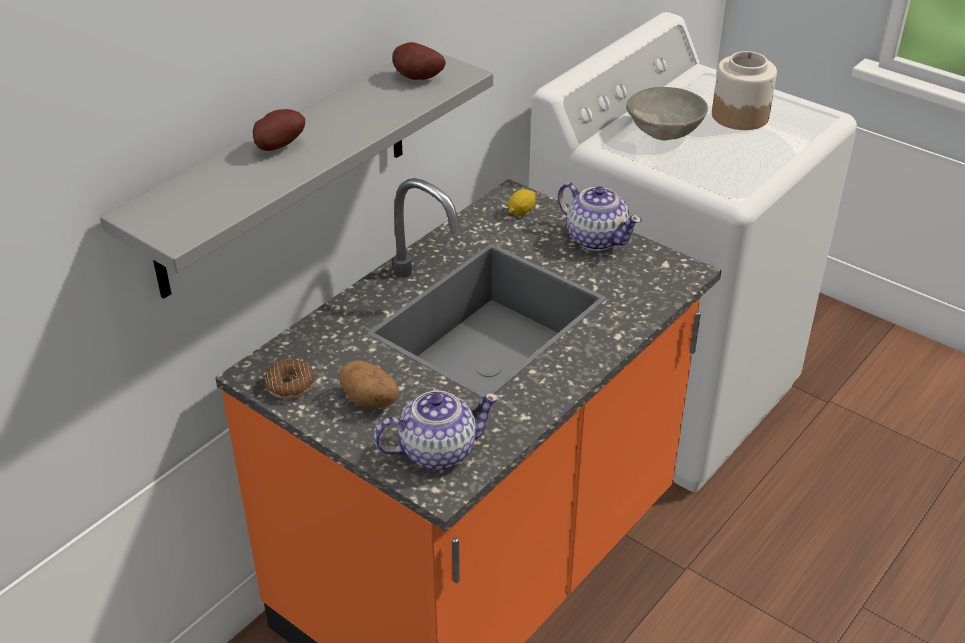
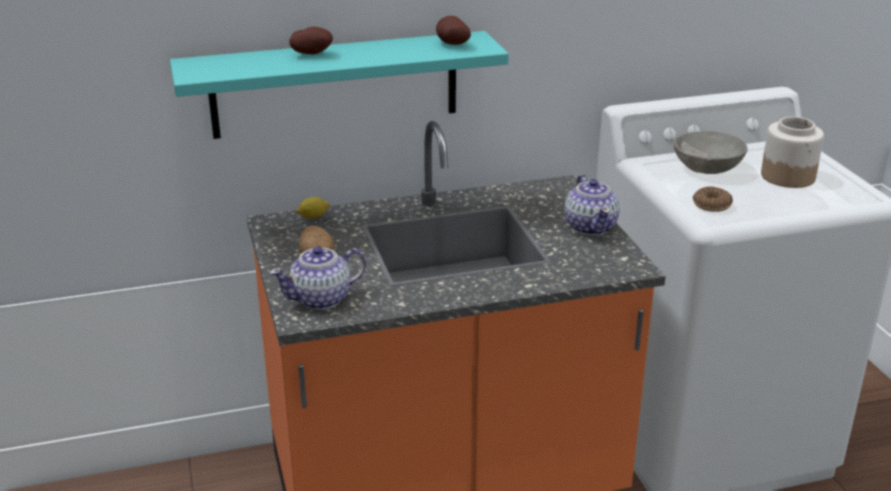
camera: 35 degrees right, 10 degrees down
grey shelf [100,53,493,299] -> turquoise shelf [170,31,509,139]
donut [264,359,315,399] -> donut moved to [693,187,733,212]
teapot [374,391,499,470] -> teapot turned 135 degrees clockwise [270,246,366,310]
lemon [508,189,536,216] -> lemon moved to [296,197,330,218]

